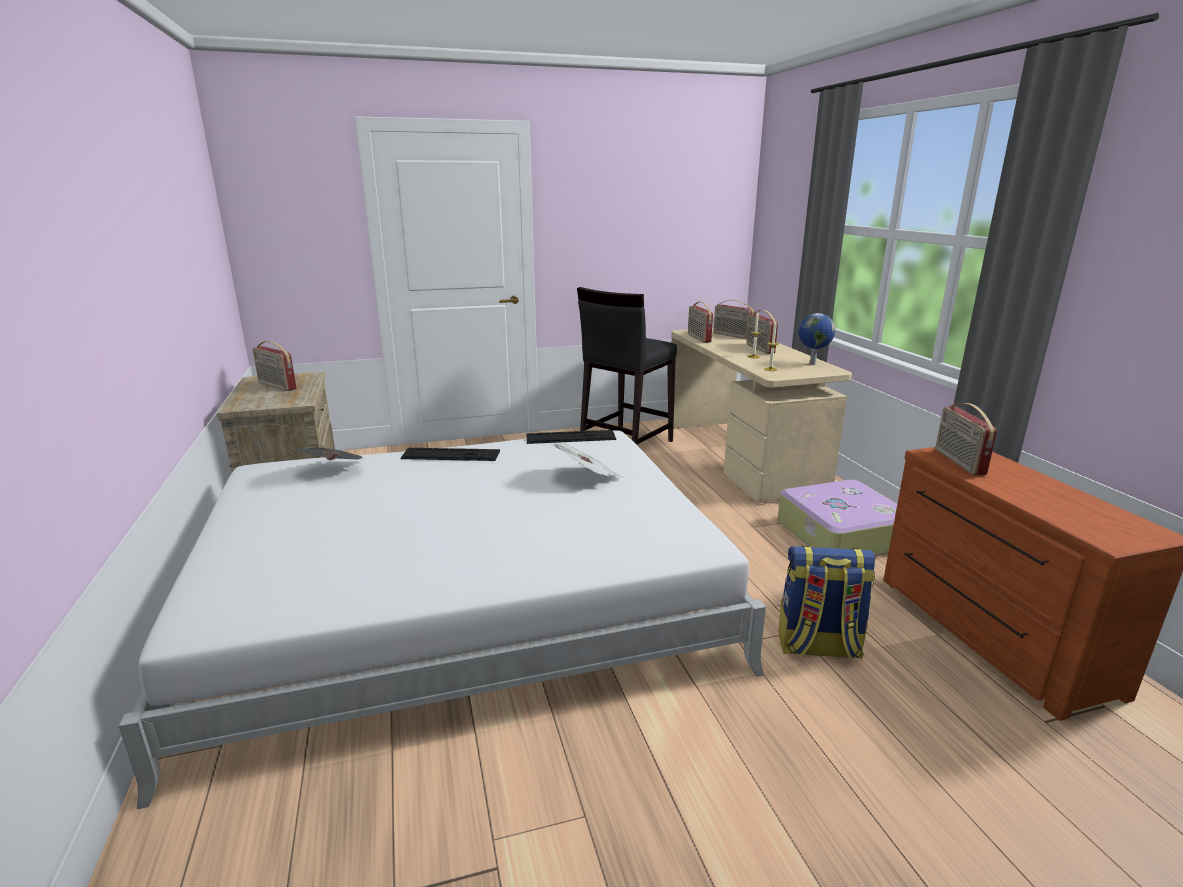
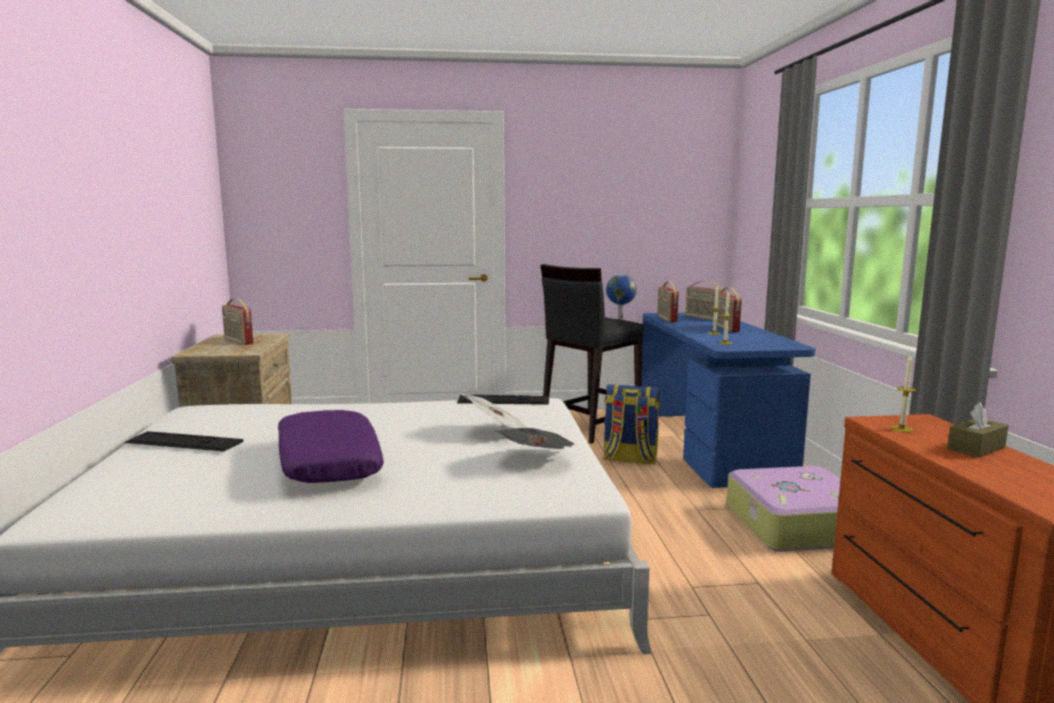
camera: 10 degrees right, 10 degrees down
newspaper [294,447,363,460] -> newspaper moved to [495,428,574,449]
keyboard [400,448,500,461] -> keyboard moved to [125,431,243,452]
beige desk [671,328,852,503] -> blue desk [642,312,815,488]
backpack [779,546,875,660] -> backpack moved to [603,384,660,464]
globe [798,313,836,365] -> globe moved to [606,274,637,319]
radio [936,403,997,475] -> candle [890,354,916,432]
none -> purple pillow [278,410,384,483]
none -> brown tissue box [947,403,1009,457]

